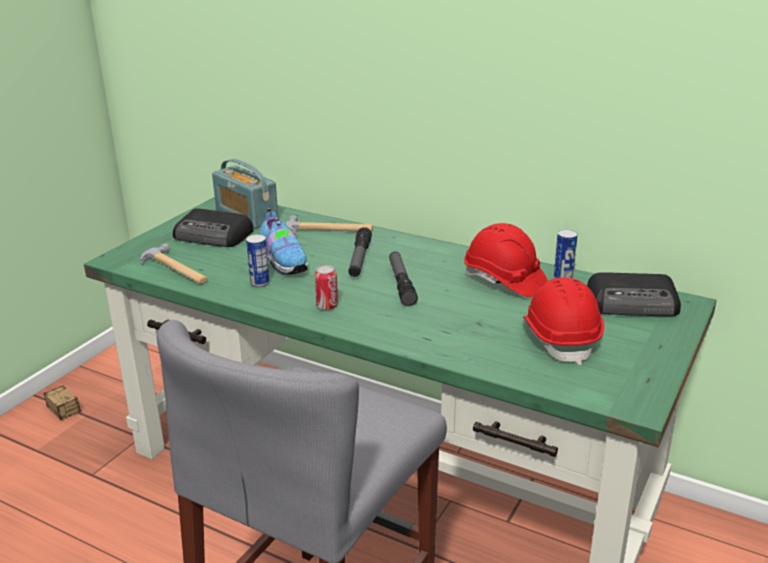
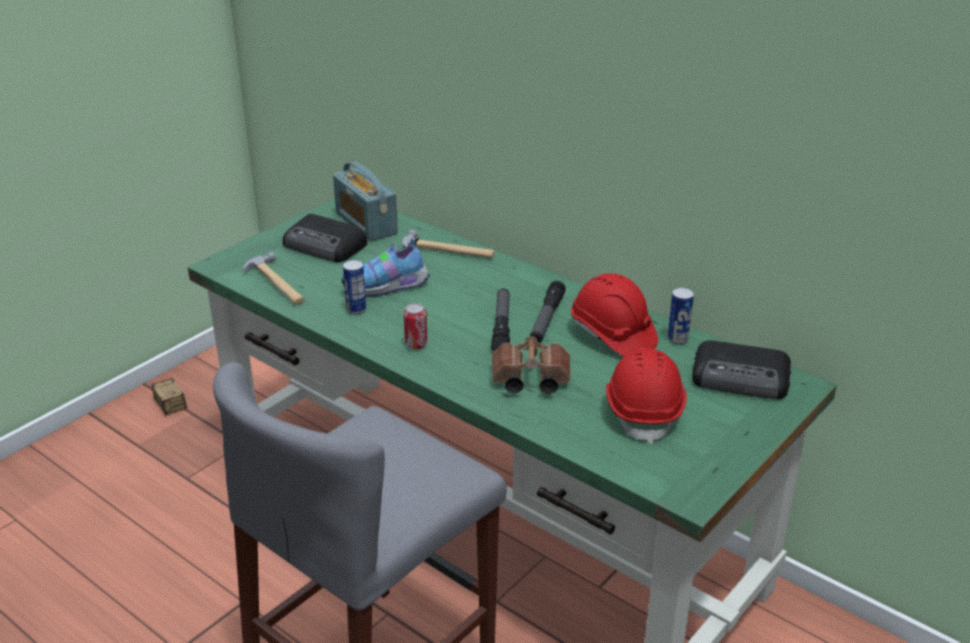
camera: 10 degrees right, 5 degrees up
shoe [260,208,308,275] -> shoe turned 90 degrees clockwise [342,236,430,297]
flashlight [348,227,372,277] -> flashlight moved to [530,281,566,343]
none -> brown binoculars [492,336,570,394]

